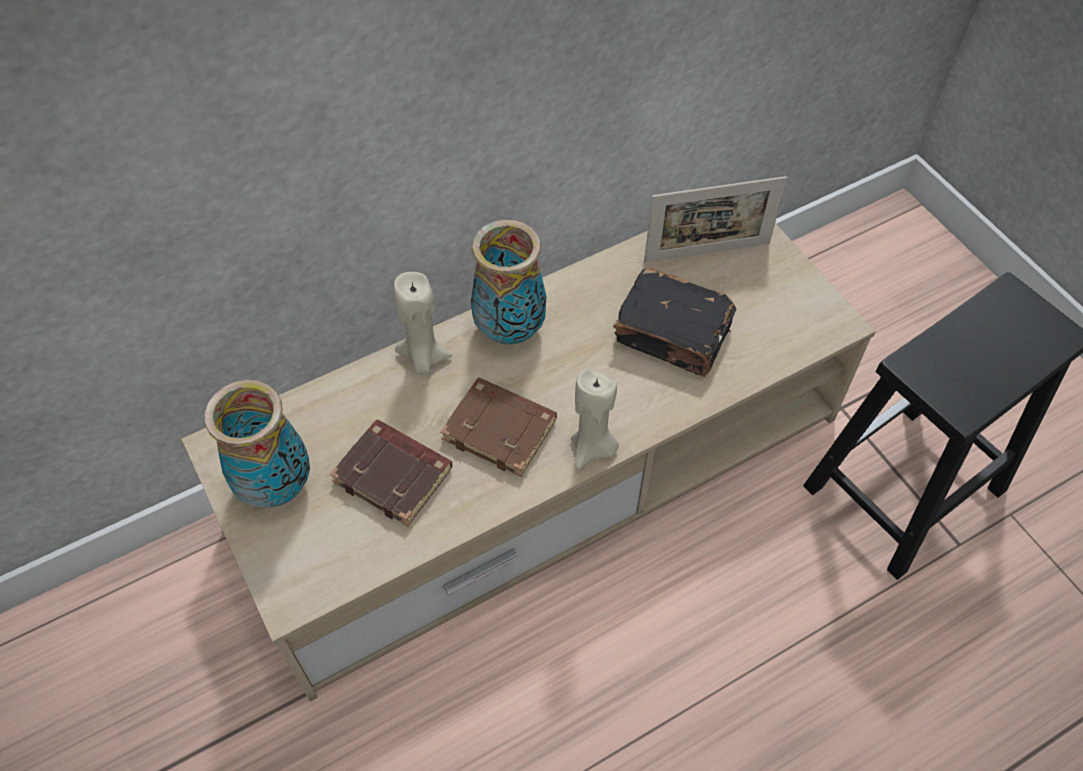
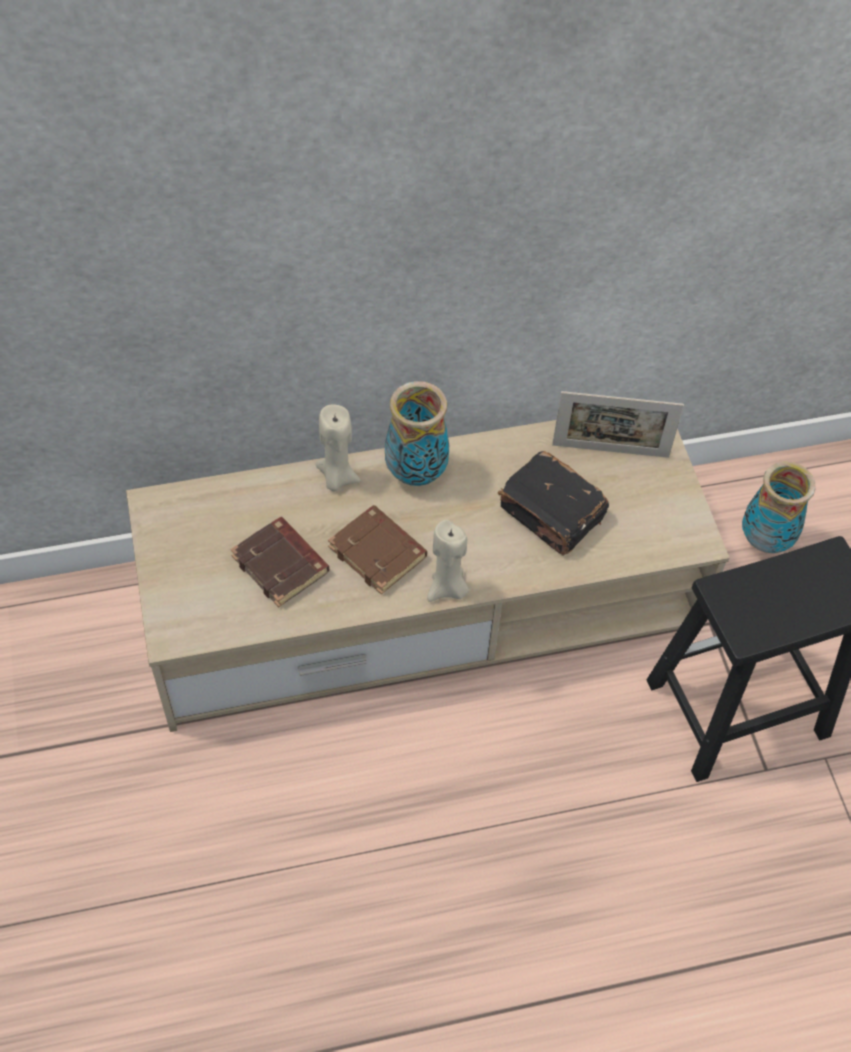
camera: 15 degrees right, 0 degrees up
vase [205,380,310,508] -> vase moved to [742,461,816,553]

